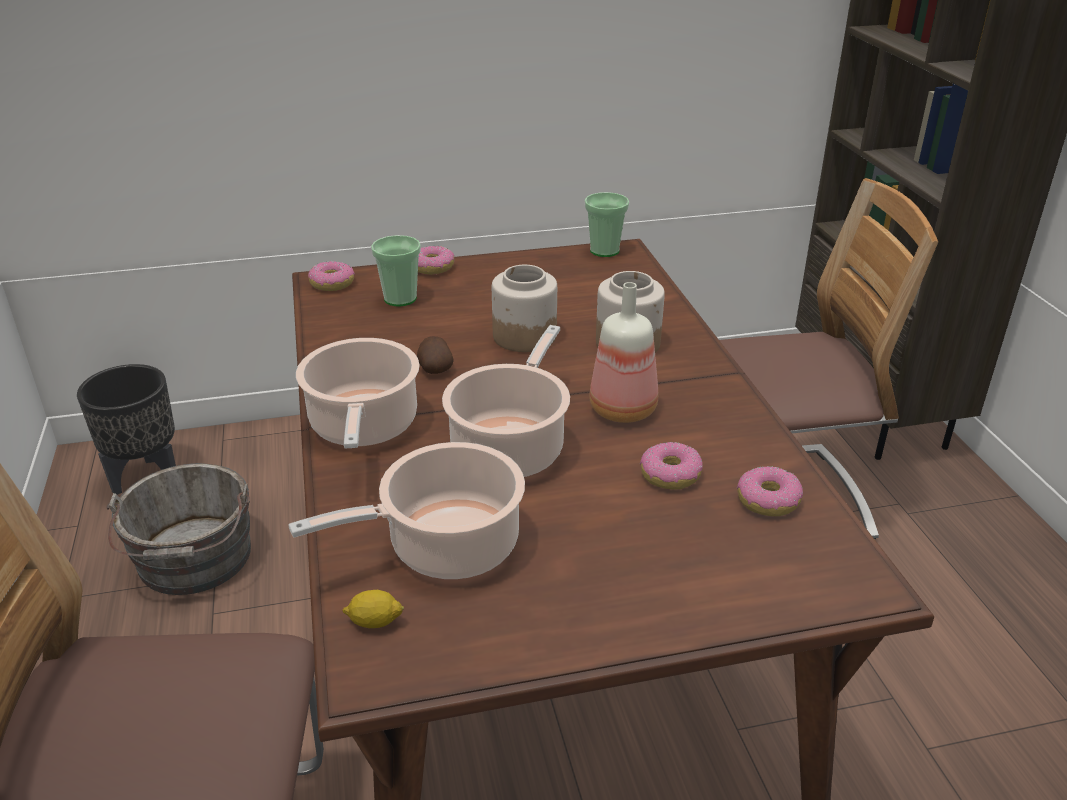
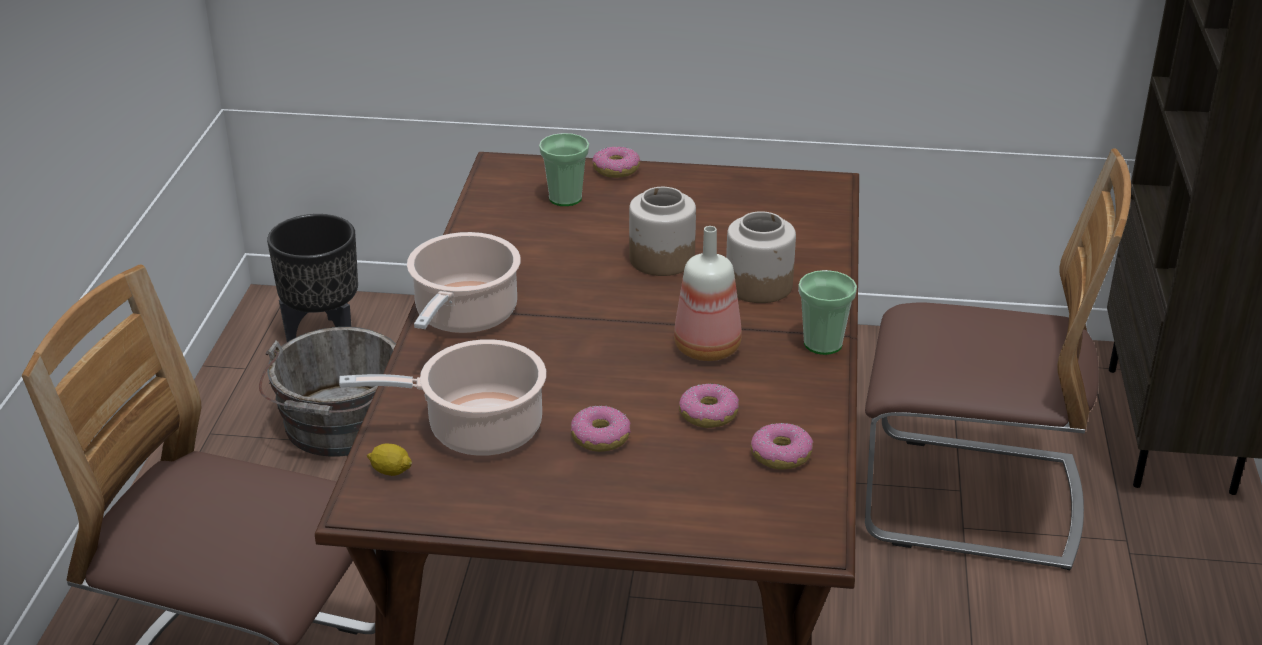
camera: 20 degrees right, 0 degrees up
donut [308,261,355,291] -> donut moved to [571,406,631,452]
potato [417,336,453,374] -> none
cooking pot [442,325,570,477] -> none
cup [585,192,629,257] -> cup moved to [798,270,857,355]

